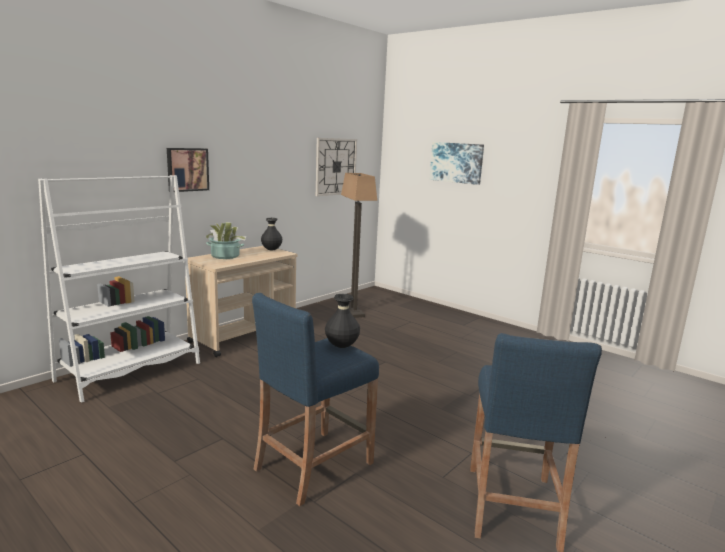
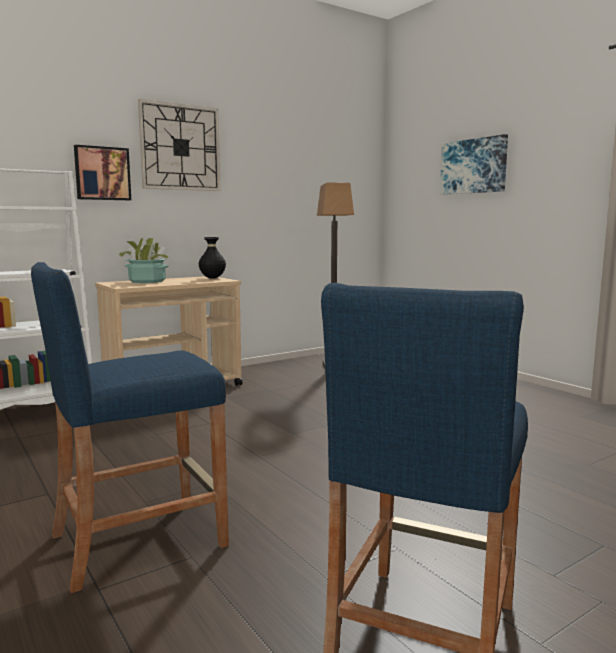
camera: 15 degrees right, 5 degrees down
wall clock [316,138,357,196] -> wall clock moved to [138,99,221,191]
black vase [325,294,360,348] -> none

